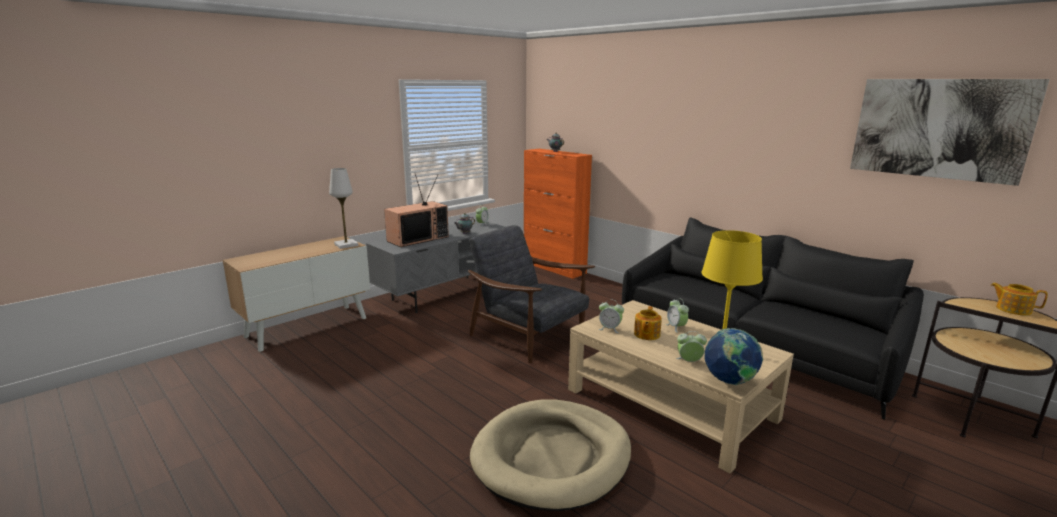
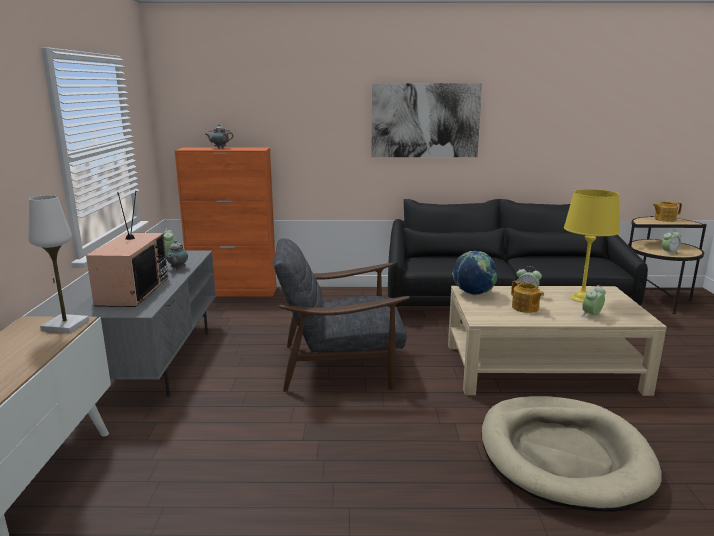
camera: 45 degrees left, 0 degrees up
alarm clock [598,299,624,333] -> alarm clock moved to [662,229,681,256]
globe [705,328,763,385] -> globe moved to [452,251,498,295]
picture [850,79,1050,186] -> picture moved to [371,83,482,157]

